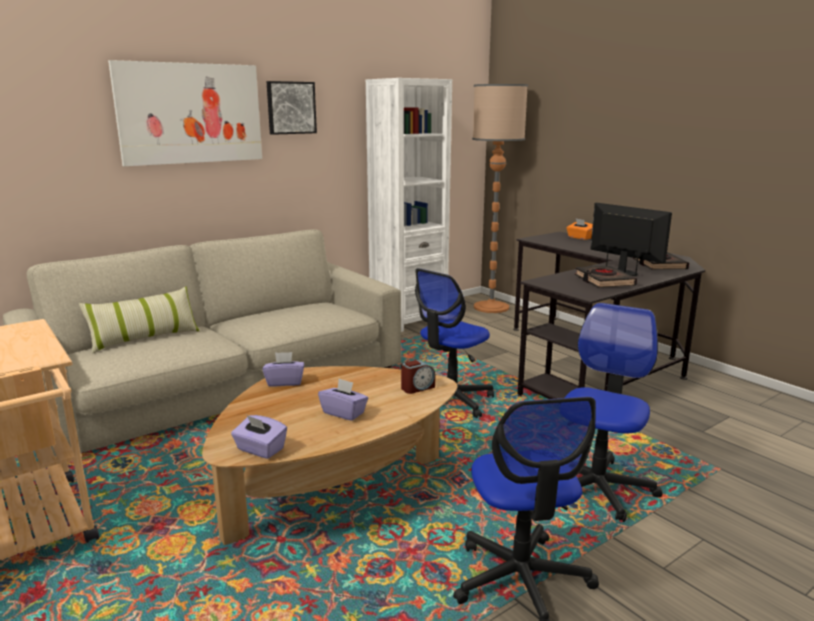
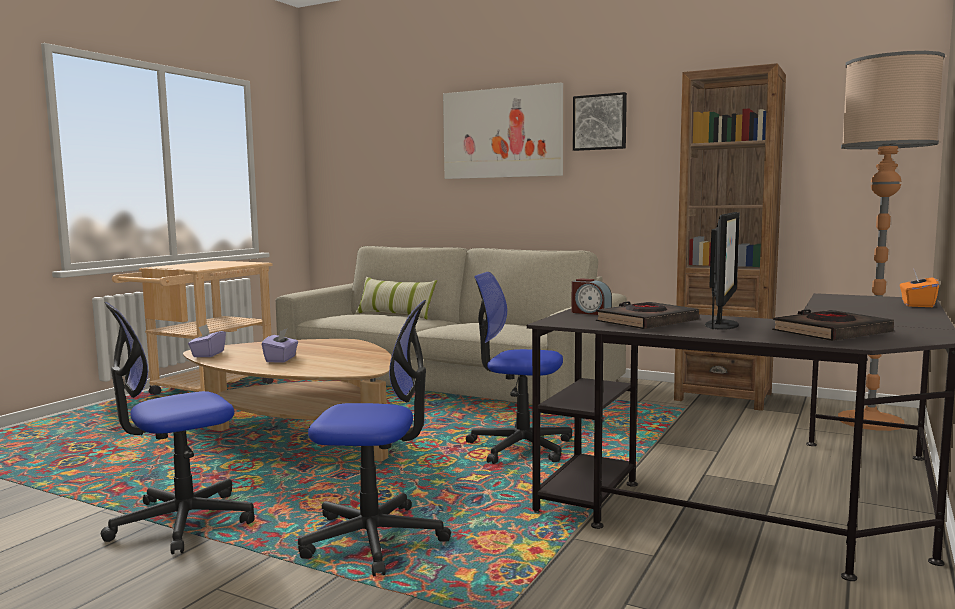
camera: 65 degrees right, 10 degrees down
purple tissue box [263,352,304,387] -> none
white bookcase [366,78,452,332] -> brown bookcase [674,63,786,411]
alarm clock [401,360,435,394] -> alarm clock moved to [572,278,612,315]

